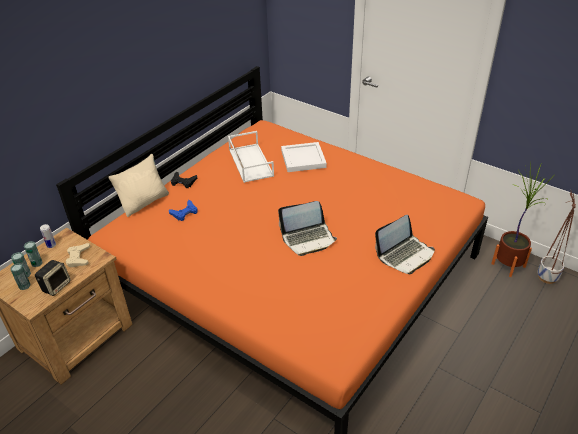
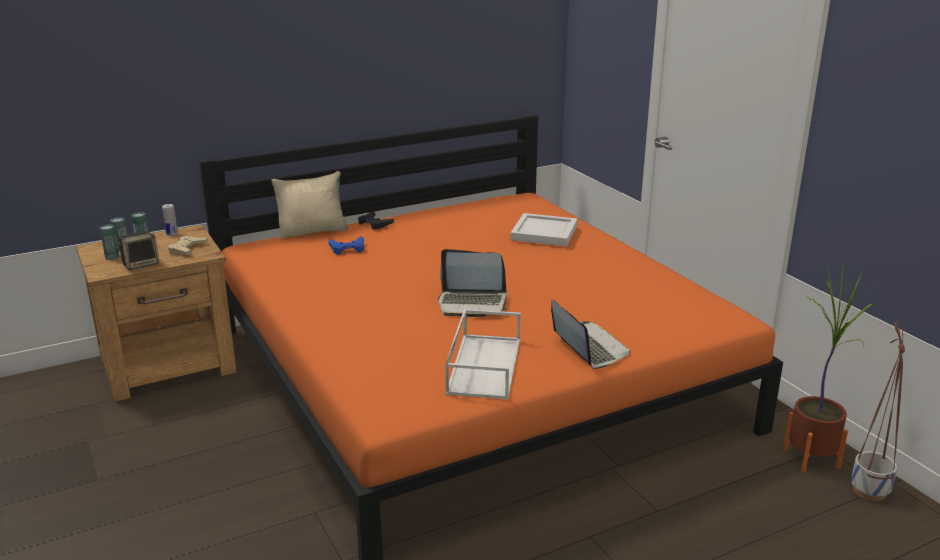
camera: 25 degrees right, 15 degrees down
white tray [228,131,274,183] -> white tray moved to [445,309,521,400]
laptop [375,215,435,274] -> laptop turned 105 degrees counterclockwise [551,299,631,369]

